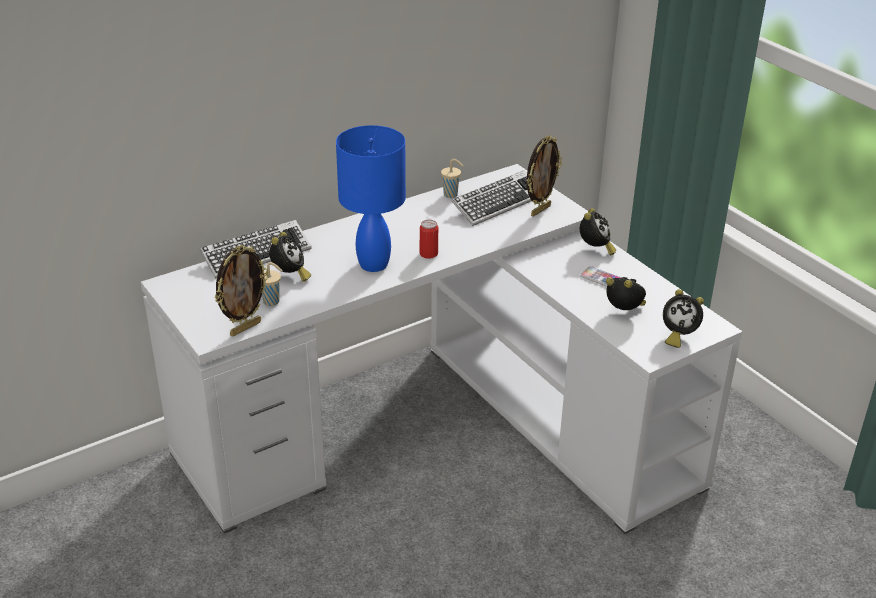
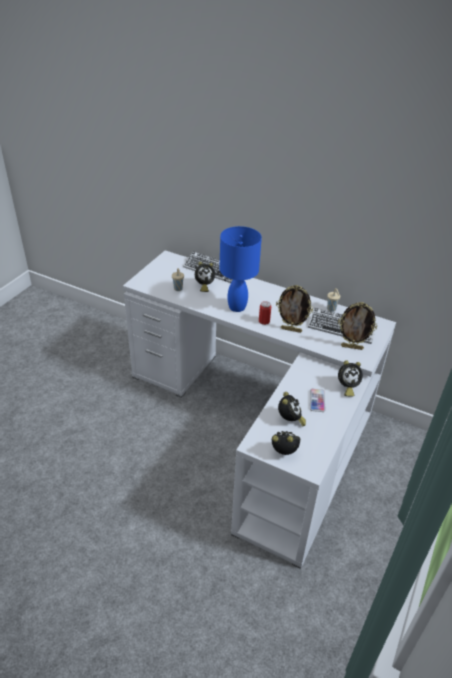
camera: 60 degrees right, 5 degrees up
picture frame [215,245,269,336] -> picture frame moved to [276,285,313,333]
alarm clock [663,289,704,348] -> alarm clock turned 120 degrees clockwise [272,431,300,455]

